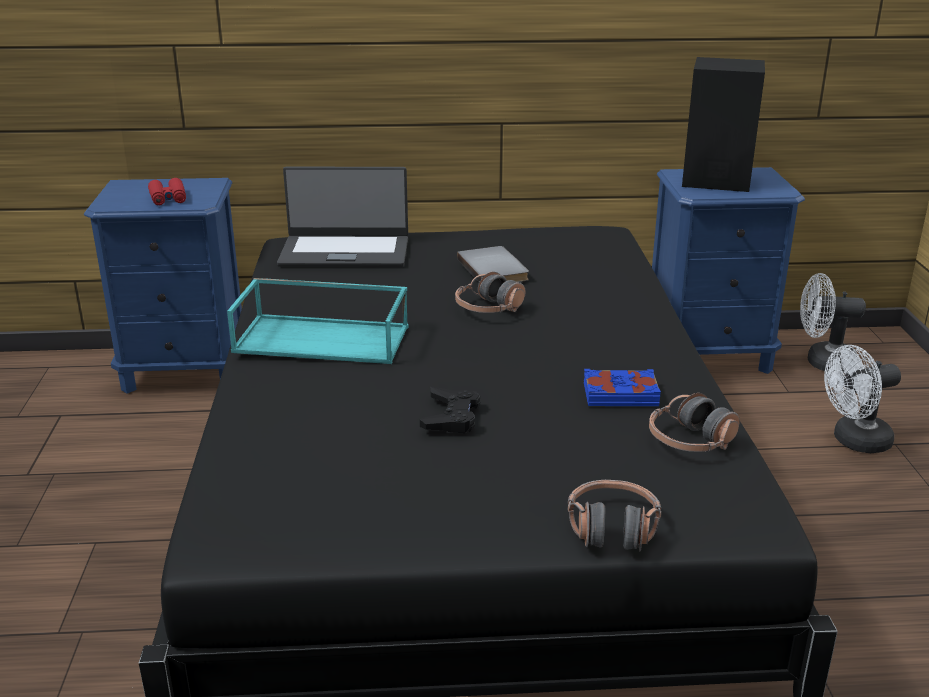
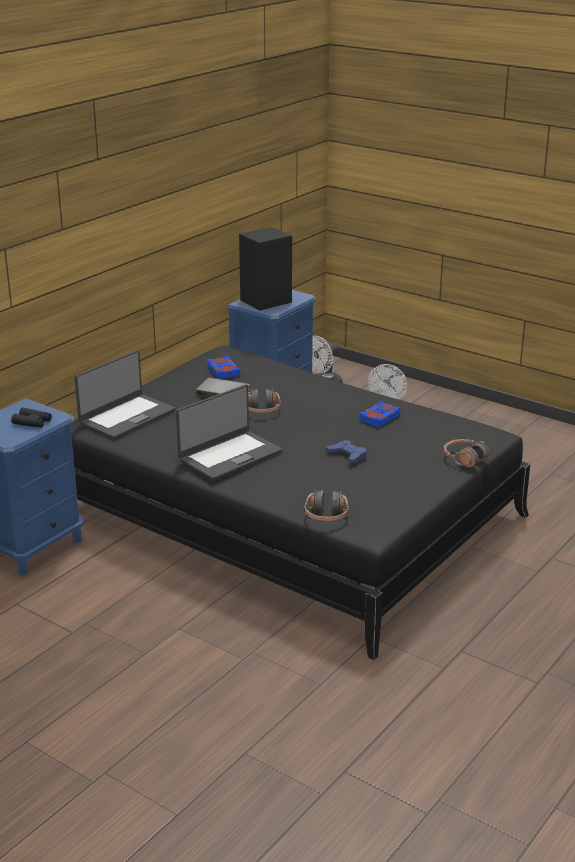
camera: 50 degrees left, 0 degrees up
red binoculars [148,178,186,205] -> black binoculars [11,408,52,428]
turquoise tray [227,278,408,364] -> laptop [176,384,282,480]
black game controller [420,387,480,433] -> blue game controller [326,440,367,463]
headphones [649,393,740,452] -> headphones moved to [304,489,349,521]
none -> blue book [207,356,240,379]

